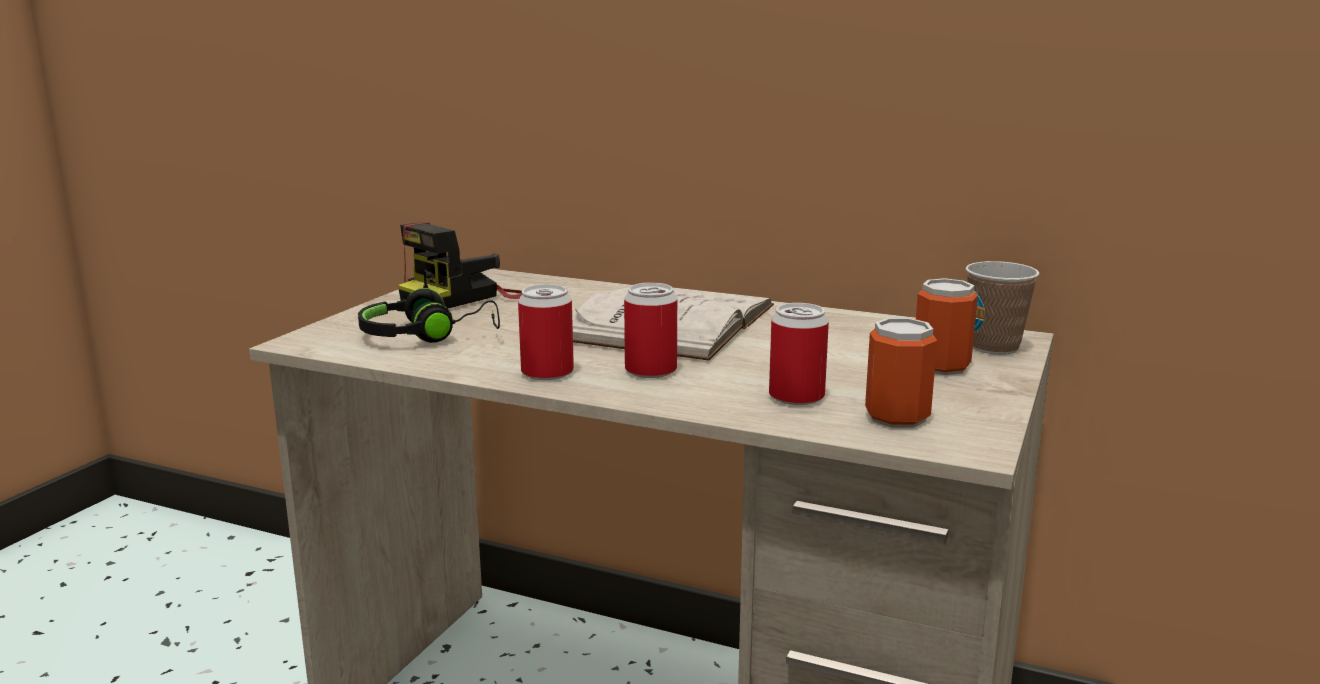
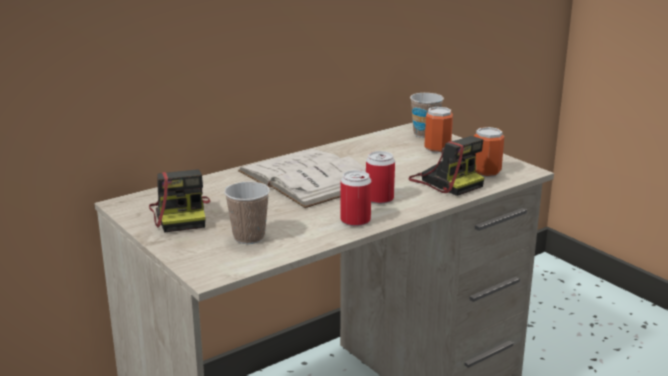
camera: 60 degrees left, 5 degrees up
black headphones [358,270,500,343] -> cup [224,181,270,244]
can [769,303,829,405] -> camera [409,136,485,196]

